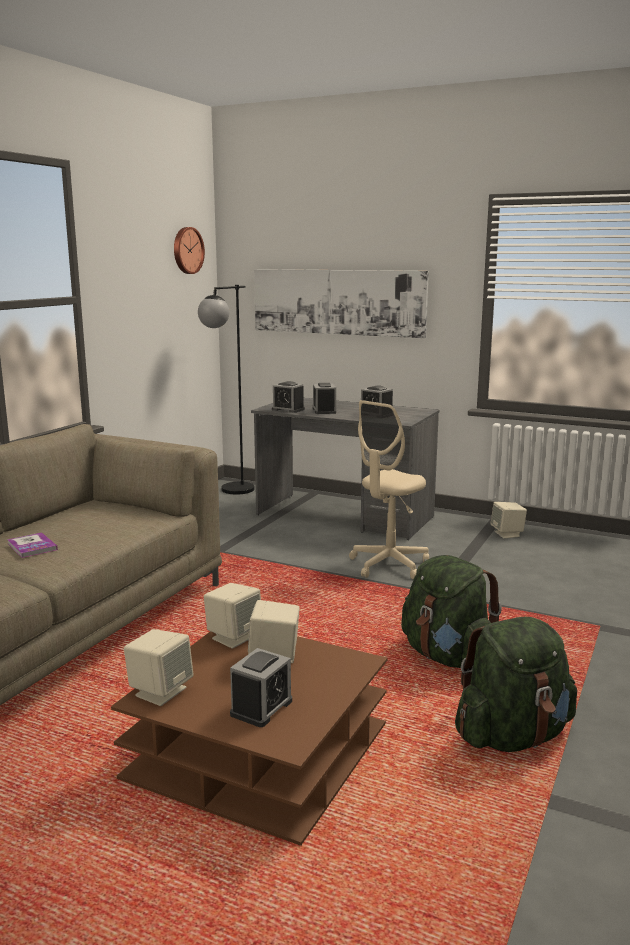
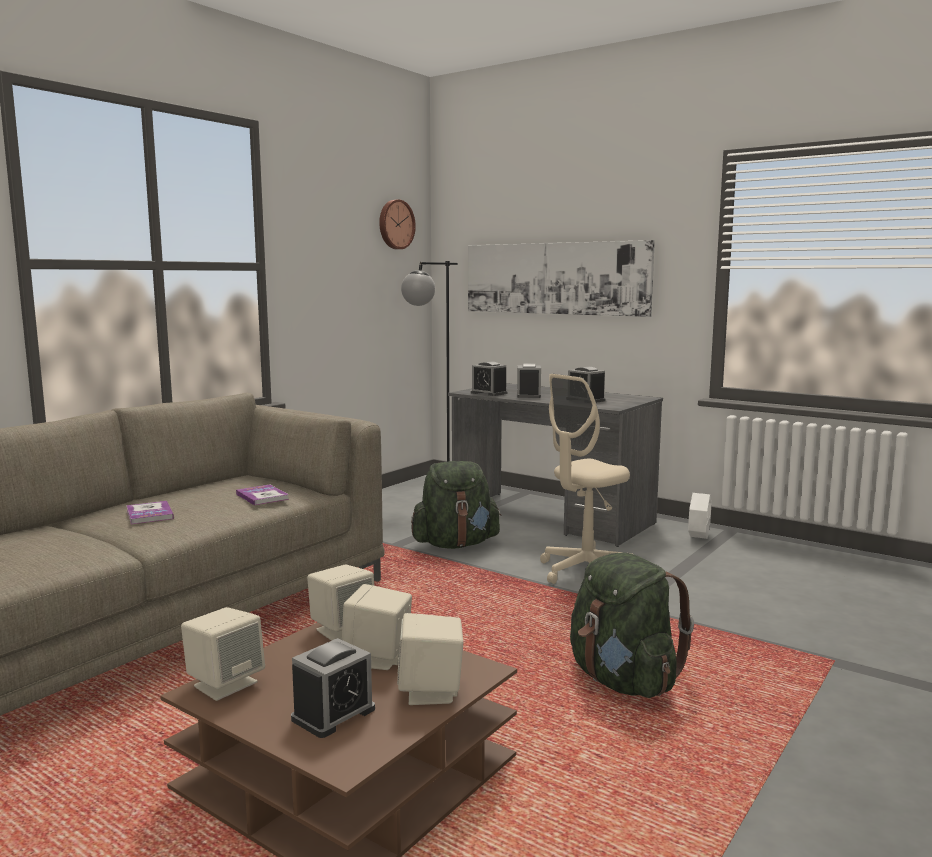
camera: 10 degrees right, 5 degrees down
green backpack [455,617,577,752] -> green backpack moved to [411,461,502,549]
beige speaker [490,502,527,538] -> beige speaker moved to [397,613,463,705]
none -> book [236,484,289,505]
none -> white planter [688,493,712,539]

